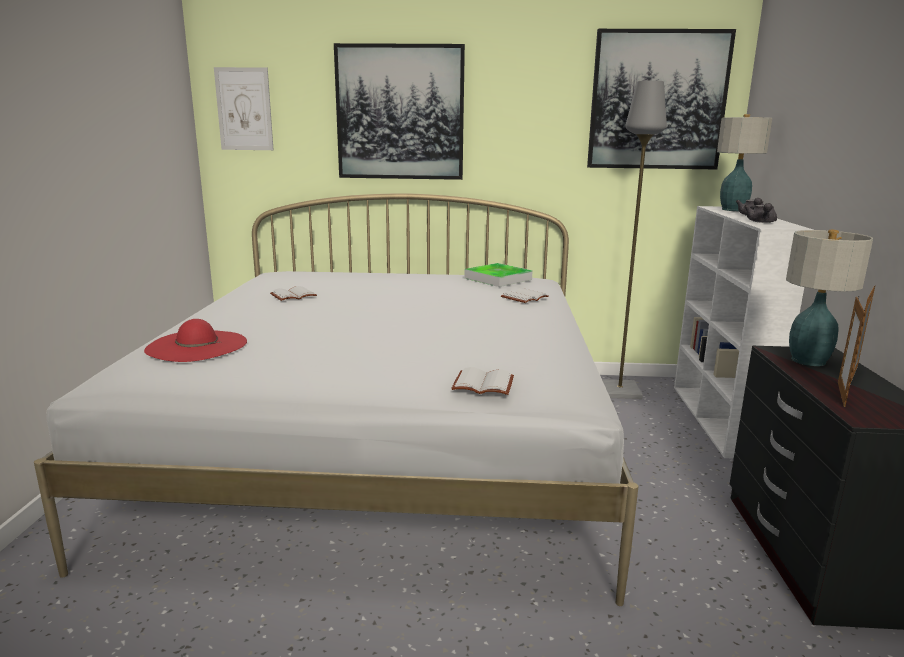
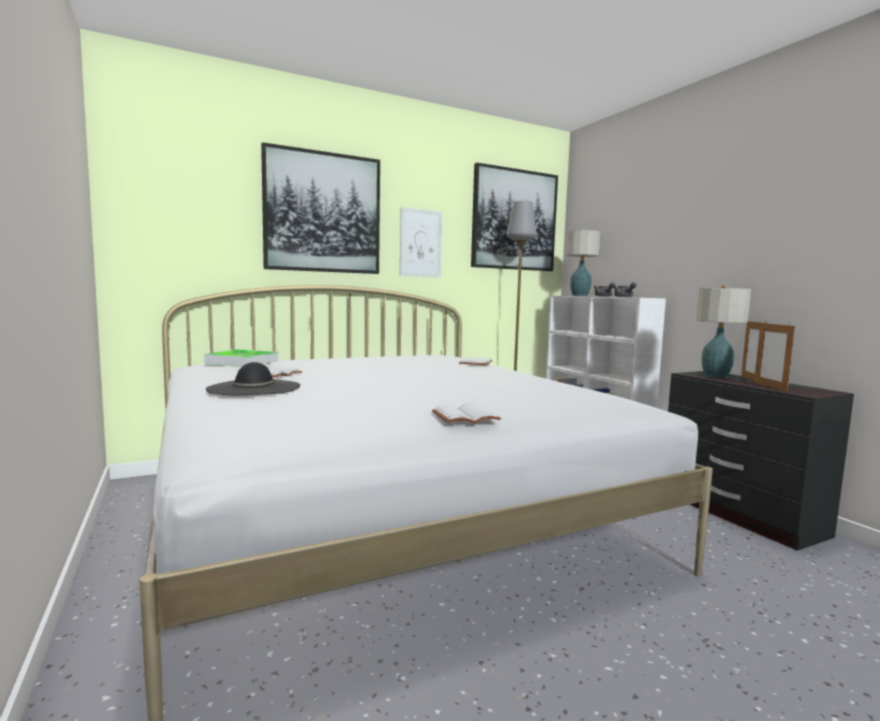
camera: 30 degrees left, 10 degrees down
red hat [144,319,247,362] -> none
picture [214,67,273,150] -> picture moved to [400,207,442,277]
white book [451,367,514,395] -> white book moved to [432,403,501,423]
tray [464,263,533,287] -> tray moved to [204,349,278,367]
none -> black hat [206,362,300,395]

